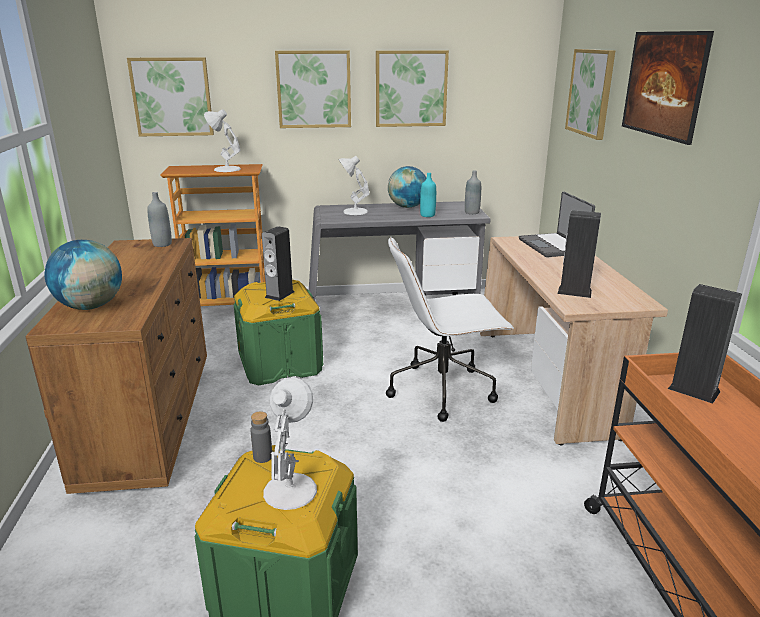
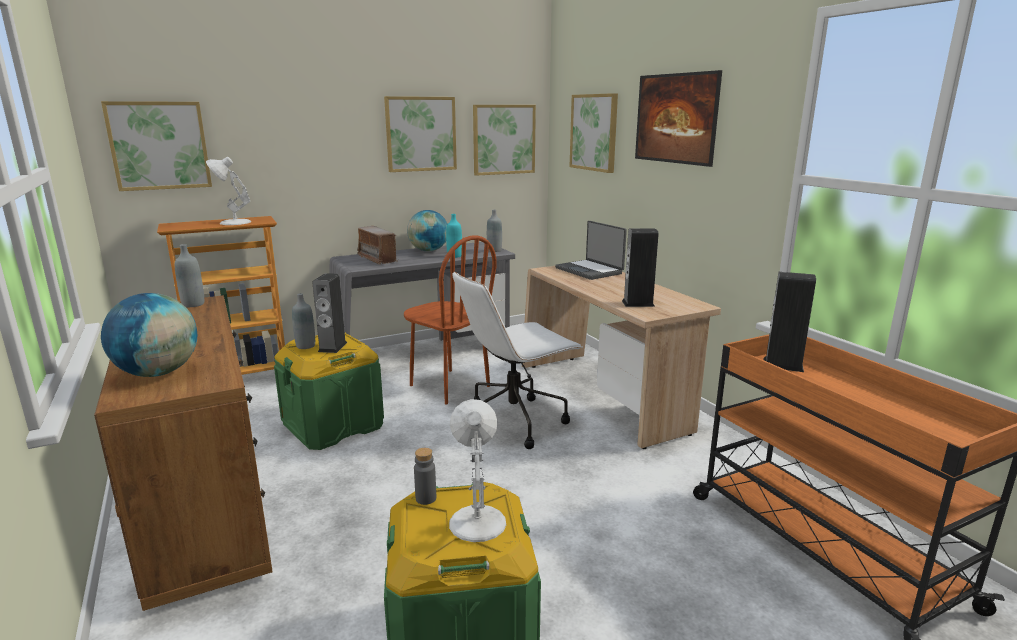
camera: 20 degrees left, 5 degrees down
picture [275,50,351,128] -> picture moved to [473,105,536,176]
white table lamp [339,156,370,215] -> radio [357,226,397,265]
none -> grey bottle [292,293,315,349]
none -> brown chair [404,235,497,404]

